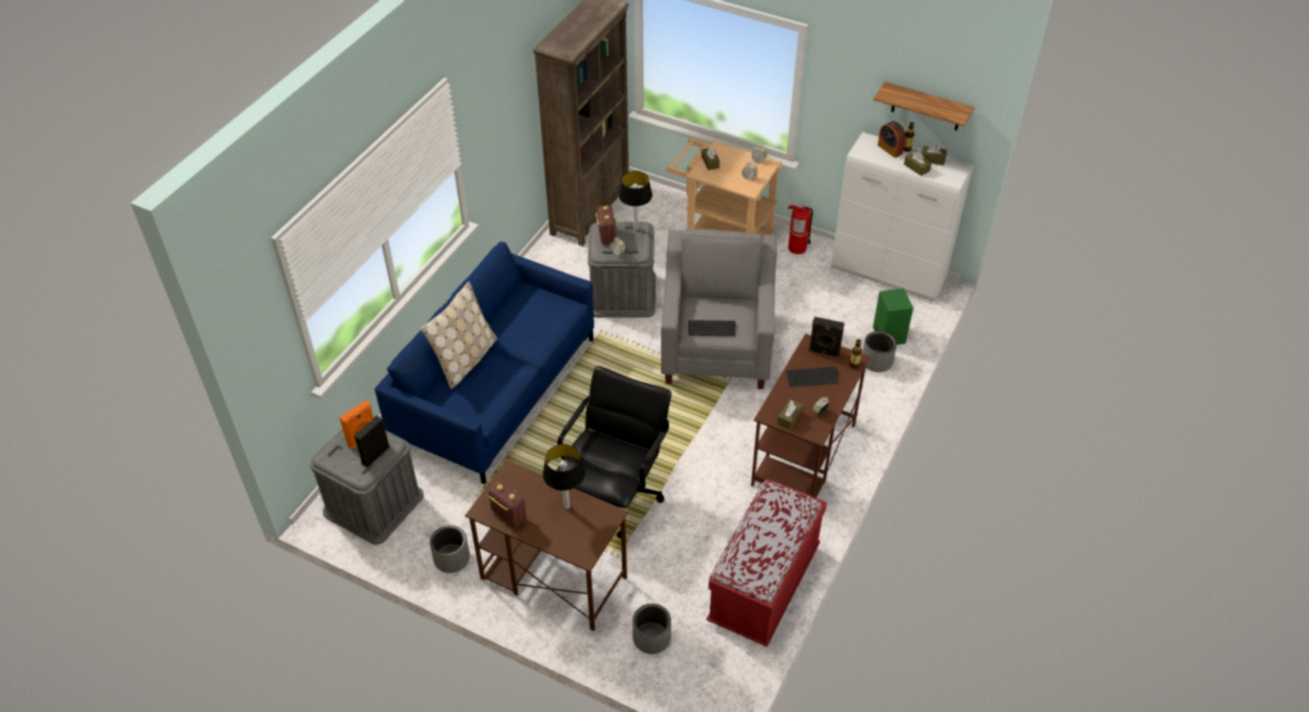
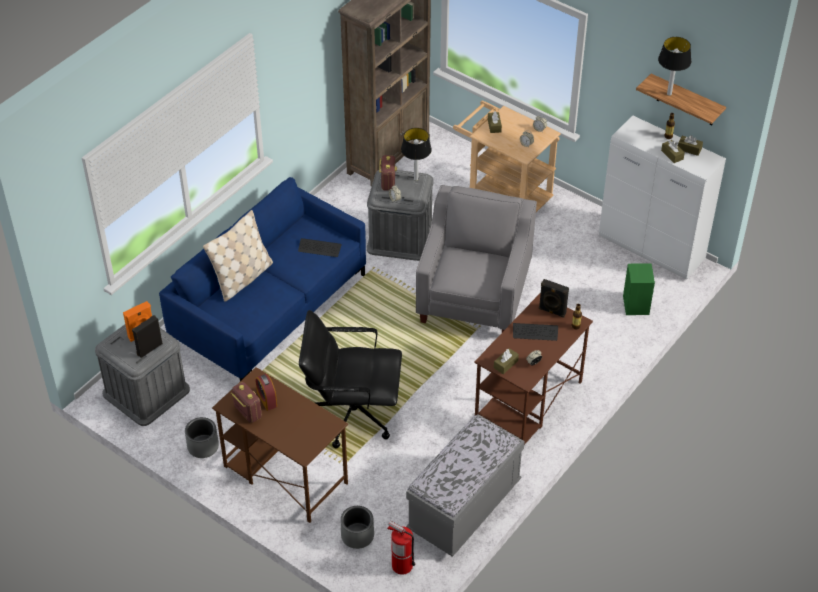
camera: 10 degrees right, 0 degrees up
table lamp [543,444,585,509] -> table lamp moved to [658,37,691,96]
black office chair [556,366,671,538] -> black office chair turned 120 degrees counterclockwise [299,310,402,448]
keyboard [688,320,735,336] -> keyboard moved to [298,238,342,257]
red bench [707,479,827,647] -> grey bench [406,414,525,557]
fire extinguisher [788,200,813,254] -> fire extinguisher moved to [387,521,416,575]
grey planter [862,331,897,372] -> none
alarm clock [878,121,906,158] -> alarm clock moved to [255,374,277,411]

